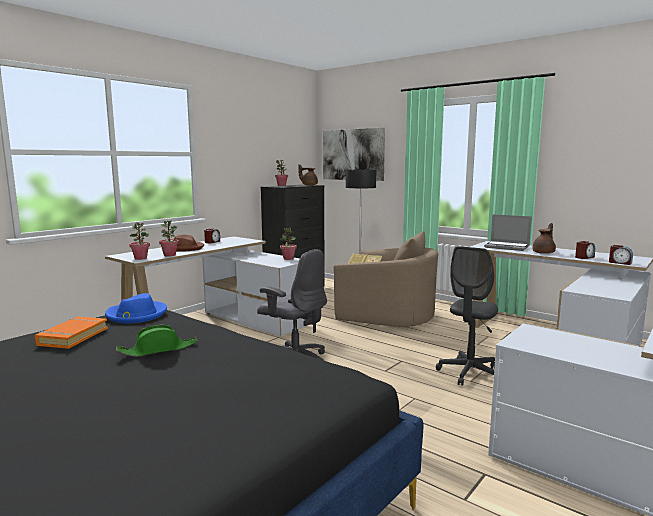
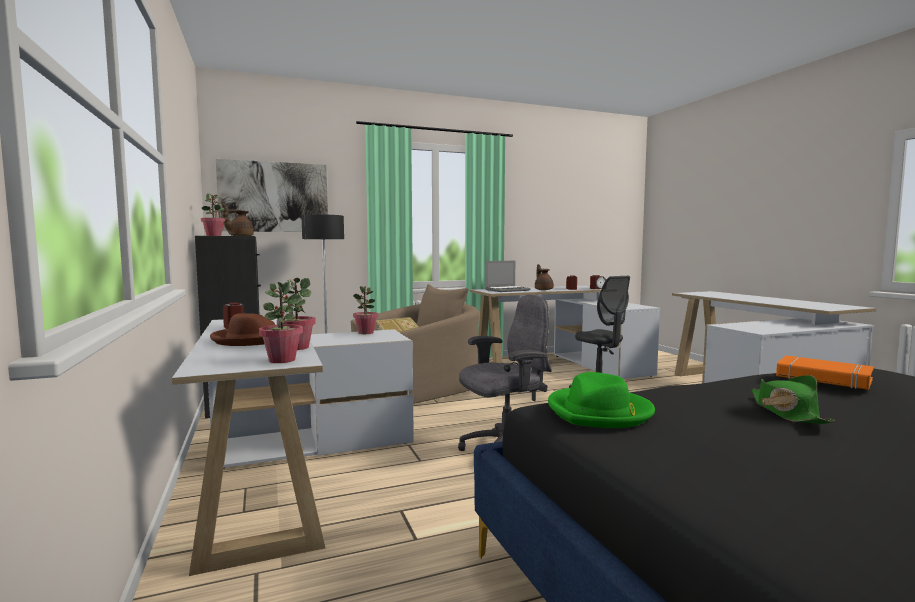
camera: 60 degrees left, 5 degrees down
orange book [35,317,108,349] -> orange book moved to [776,356,874,390]
blue hat [105,293,167,323] -> green hat [548,372,655,428]

